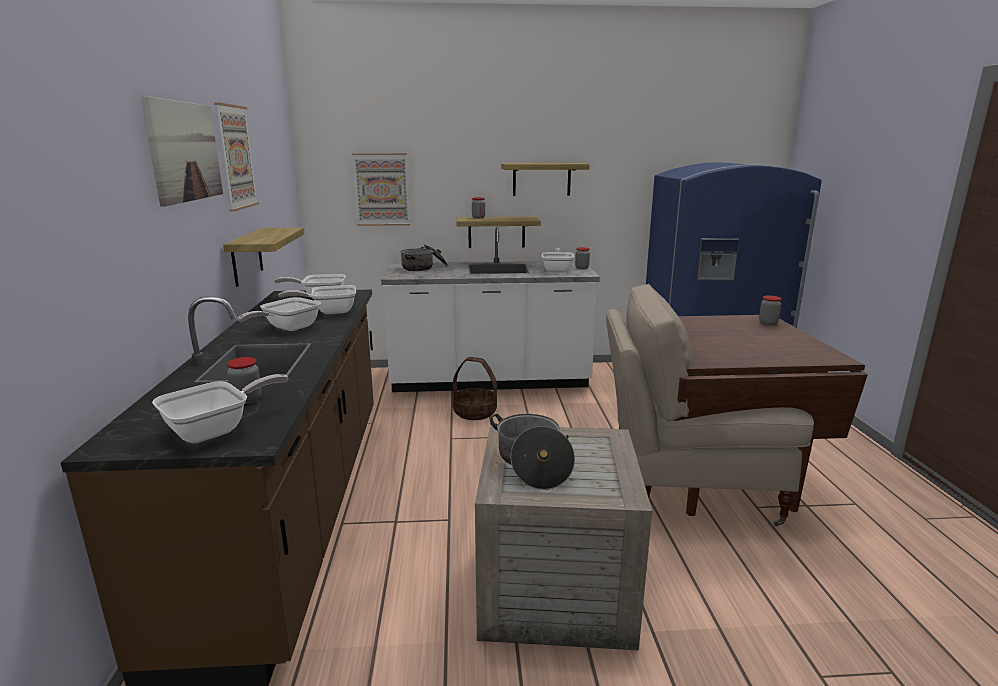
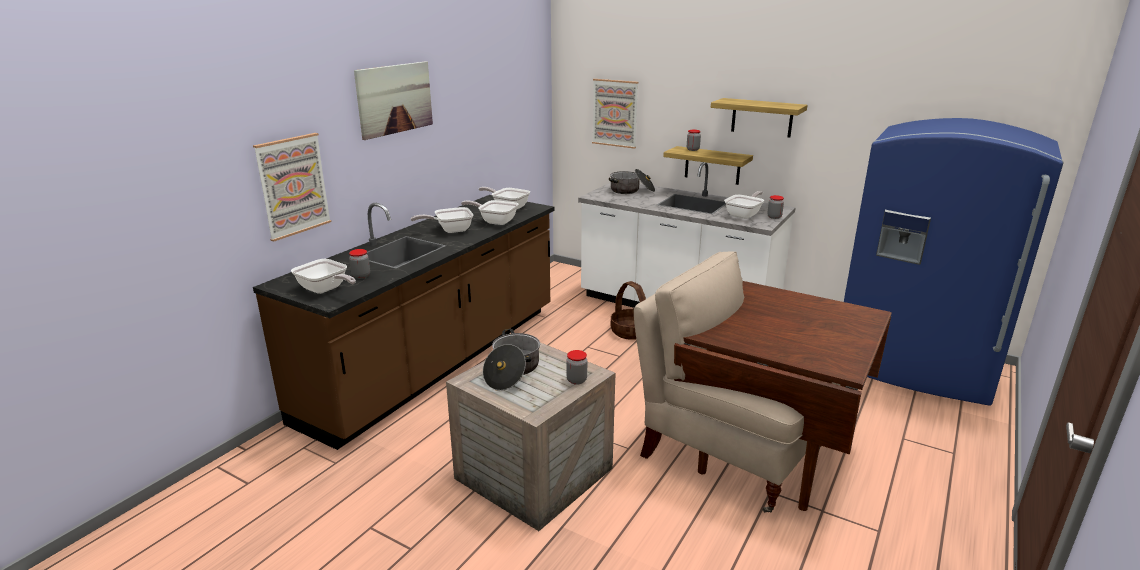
camera: 35 degrees right, 5 degrees up
frying pan [152,374,288,443] -> frying pan turned 45 degrees clockwise [291,259,356,294]
picture [214,102,259,211] -> picture moved to [253,133,331,242]
shelf [223,227,305,287] -> none
jar [759,295,781,325] -> jar moved to [566,350,587,385]

